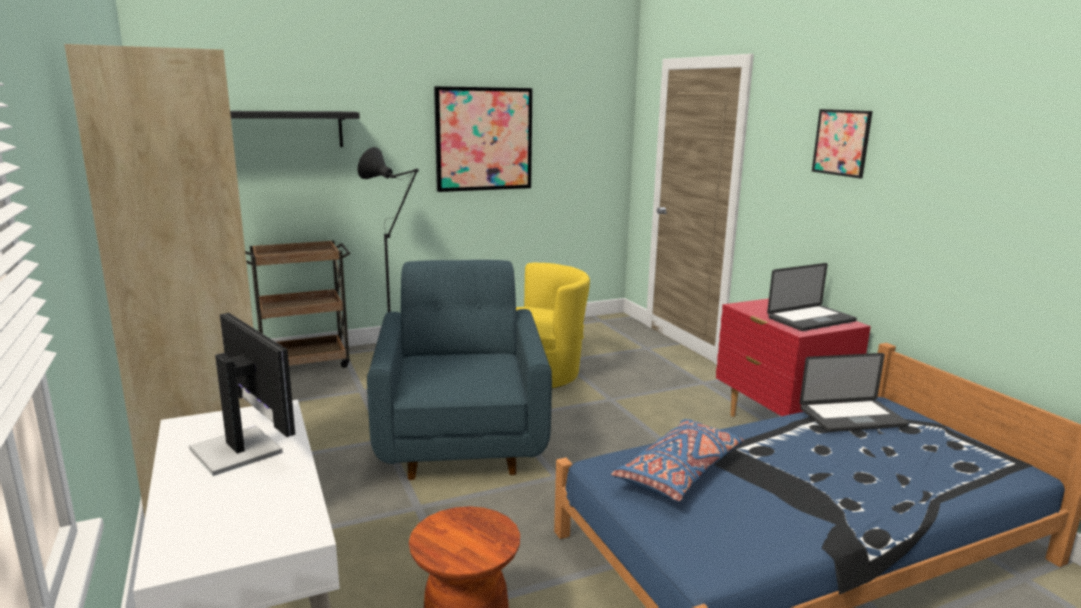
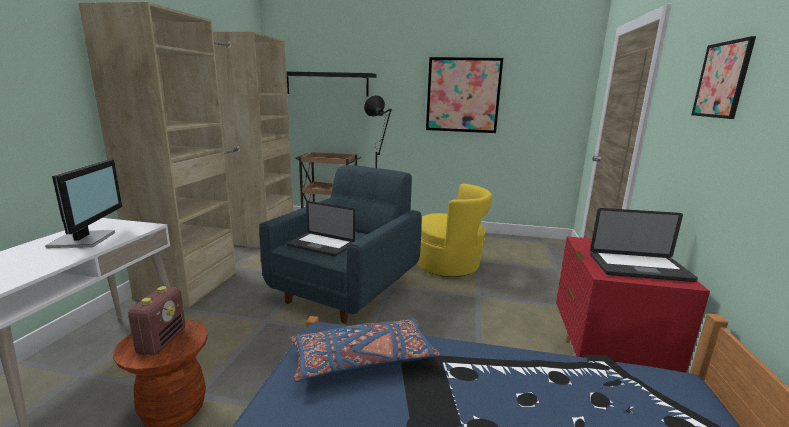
camera: 35 degrees right, 0 degrees up
laptop [800,353,909,432] -> laptop moved to [287,201,355,257]
none -> radio [128,286,186,355]

